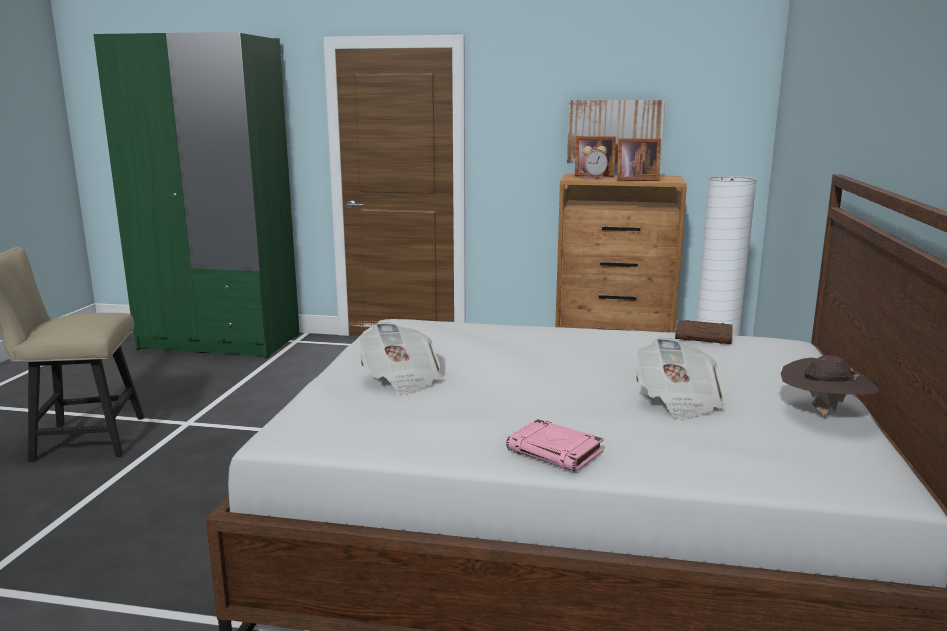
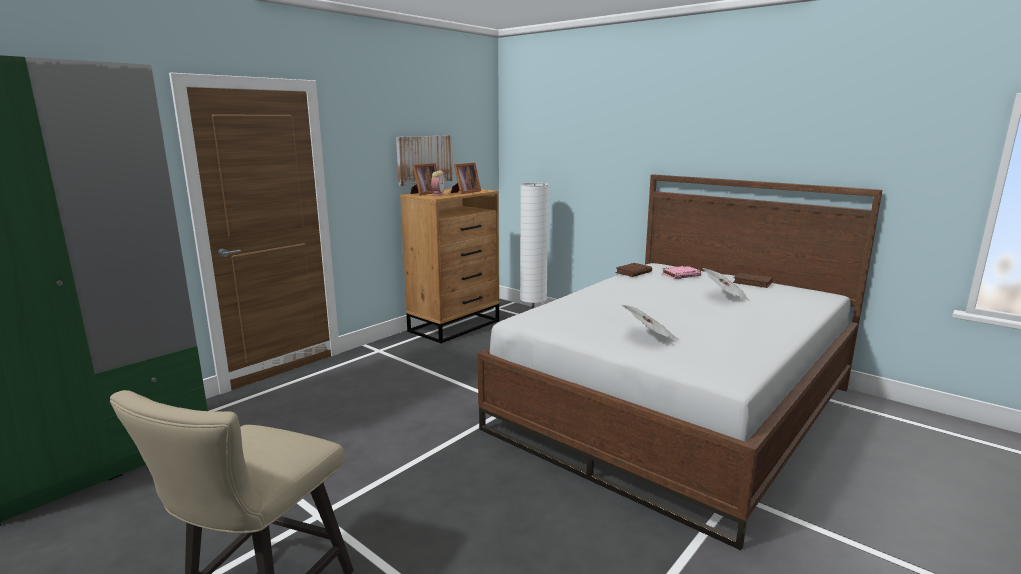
camera: 60 degrees left, 0 degrees up
pink book [506,419,604,472] -> pink book moved to [662,266,701,279]
brown hat [781,355,879,416] -> brown book [733,273,773,288]

